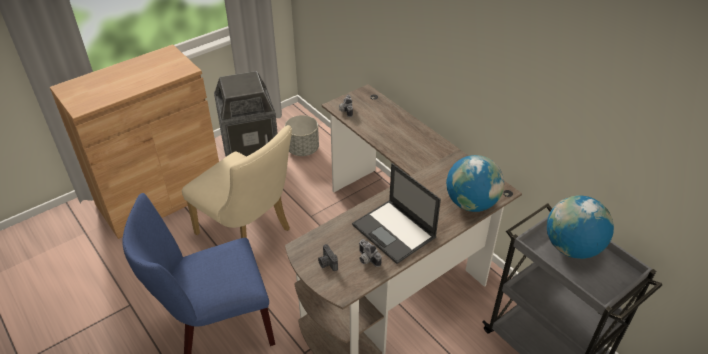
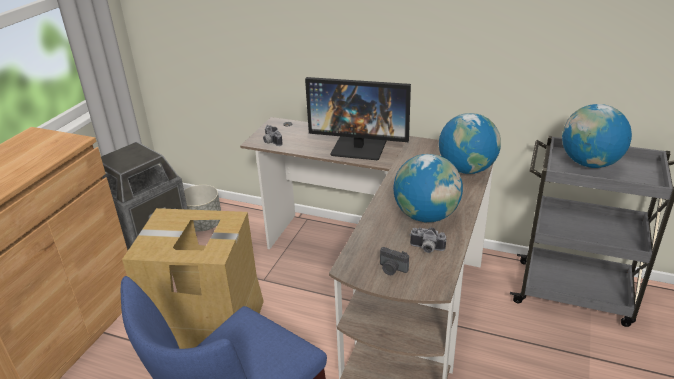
camera: 30 degrees left, 10 degrees down
beige chair [182,125,292,238] -> cardboard box [122,208,264,349]
laptop [352,163,441,264] -> globe [393,154,463,222]
none -> monitor [305,77,411,160]

